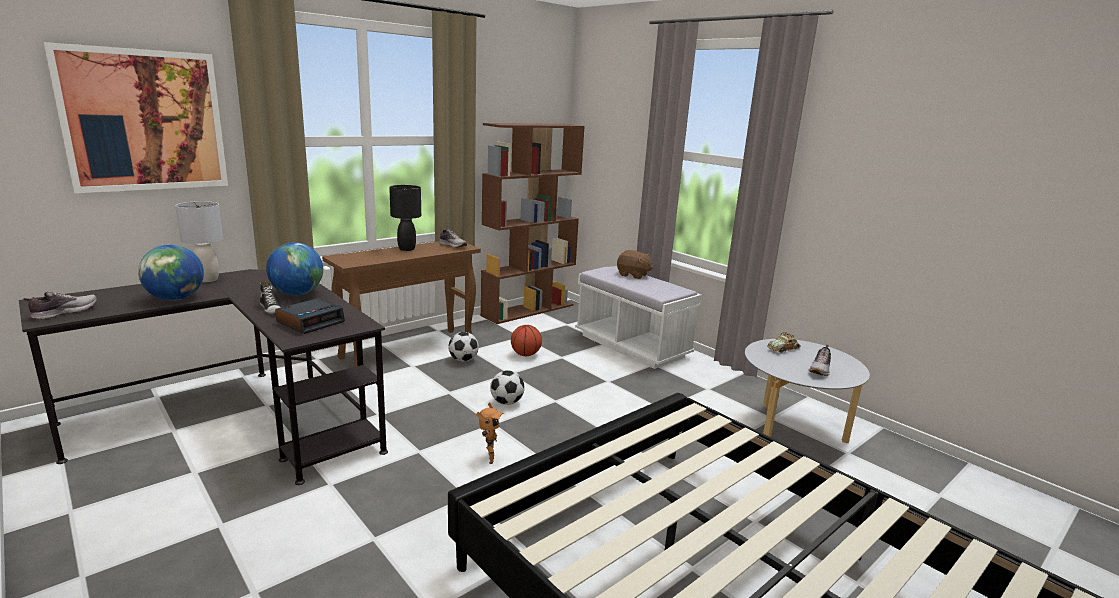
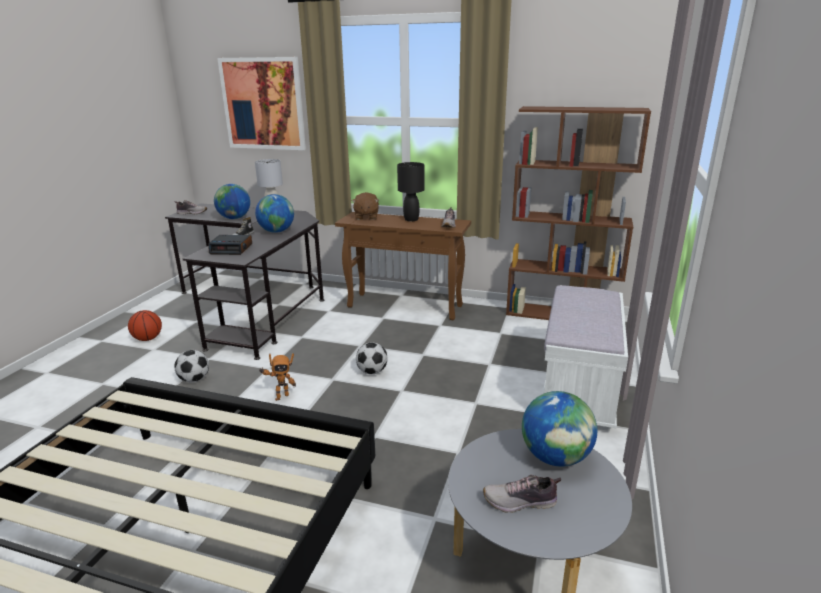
camera: 60 degrees right, 5 degrees up
football [448,332,479,362] -> football moved to [175,350,209,382]
basketball [511,325,542,356] -> basketball moved to [128,310,162,341]
brown plush toy [617,250,653,279] -> brown plush toy moved to [352,192,379,220]
toy car [767,332,801,353] -> globe [522,391,597,467]

